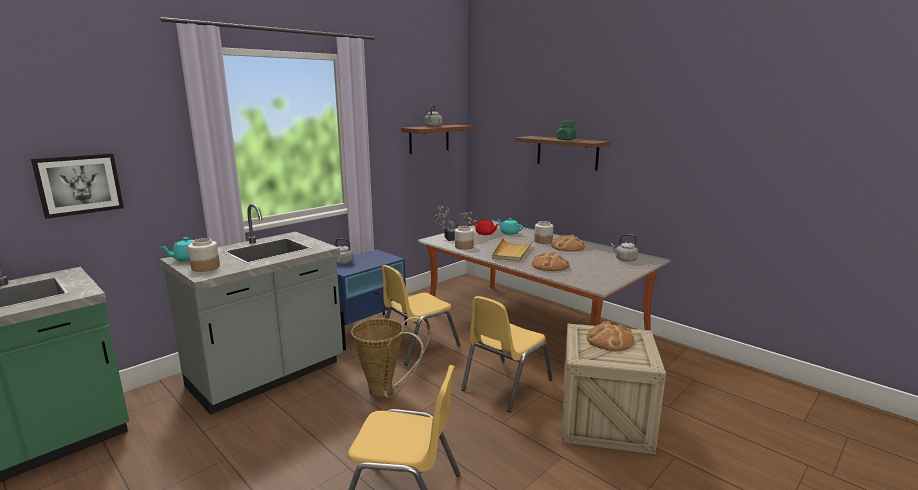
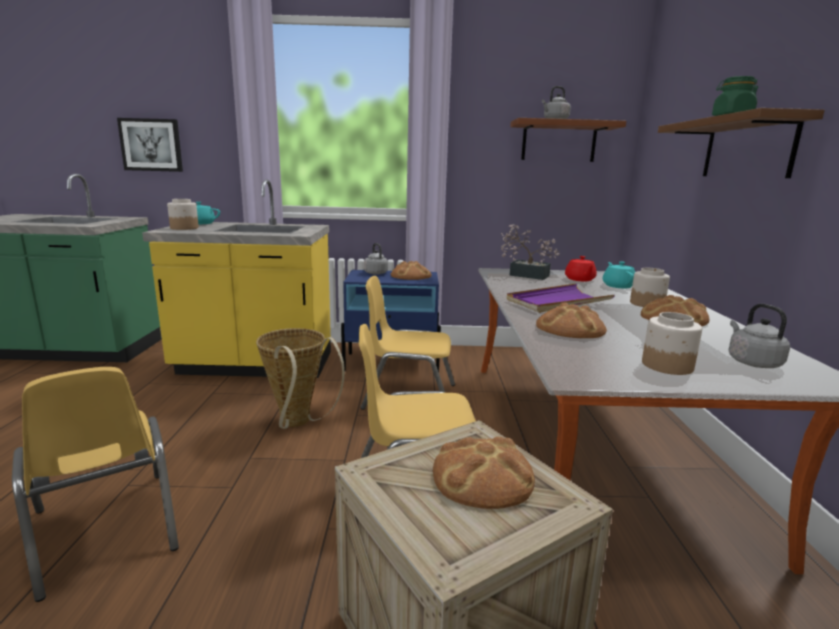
camera: 45 degrees right, 0 degrees up
grey counter [160,203,343,415] -> yellow counter [142,179,331,378]
jar [455,226,474,250] -> jar moved to [642,312,702,375]
beige tray [492,238,533,262] -> purple tray [507,283,615,313]
none -> bread [391,261,432,280]

